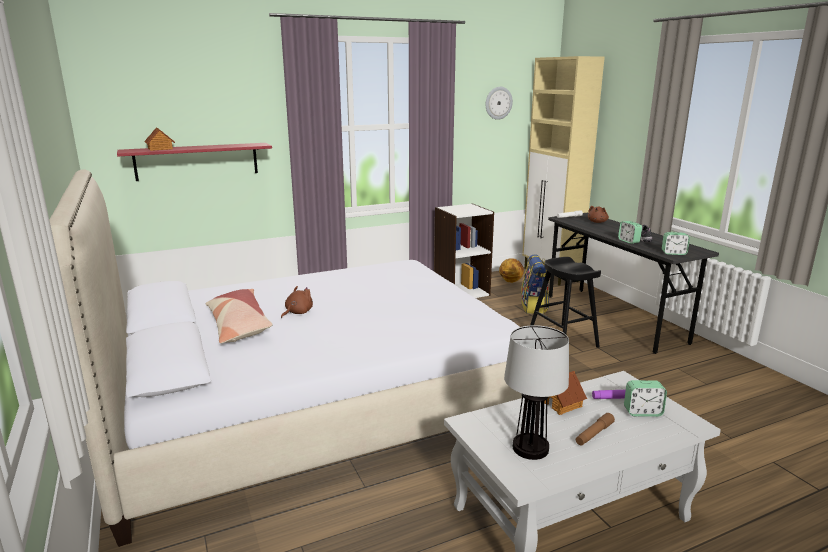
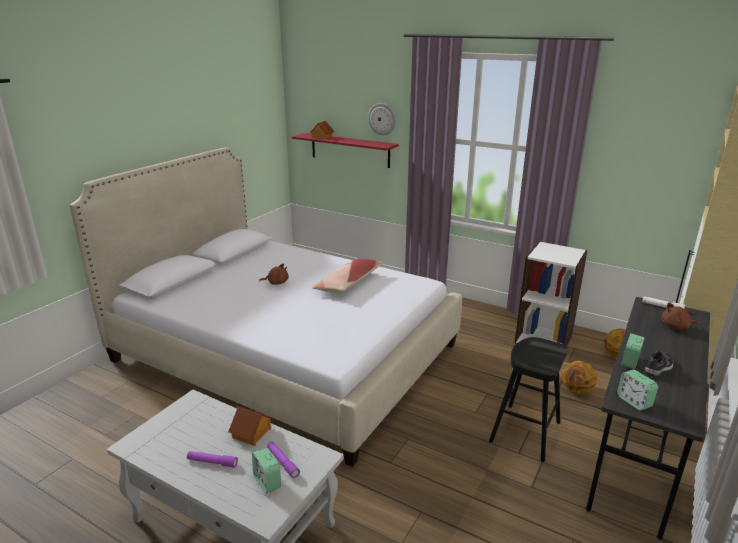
camera: 55 degrees right, 5 degrees up
pillow [206,289,273,343] -> pillow moved to [312,259,384,293]
wall clock [486,87,513,120] -> wall clock moved to [368,103,396,135]
table lamp [504,325,569,460] -> none
backpack [521,254,549,314] -> basketball [562,361,597,394]
brown flashlight [576,413,615,445] -> purple flashlight [187,451,238,468]

